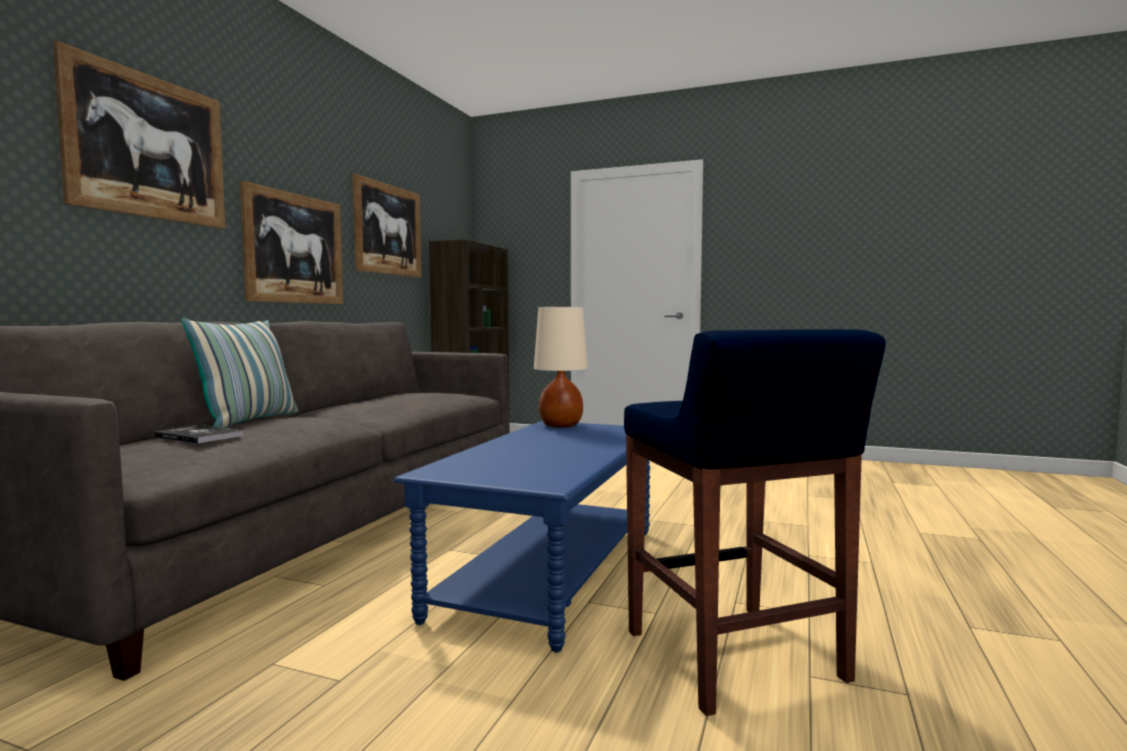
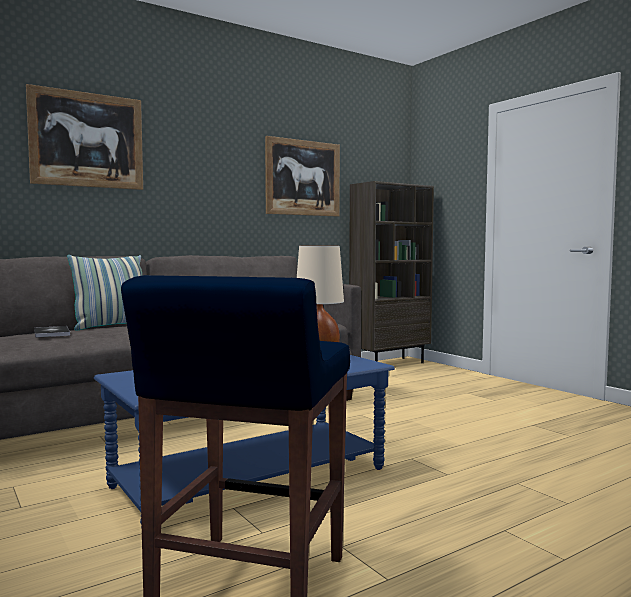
camera: 35 degrees right, 0 degrees up
picture [240,181,343,304] -> none

